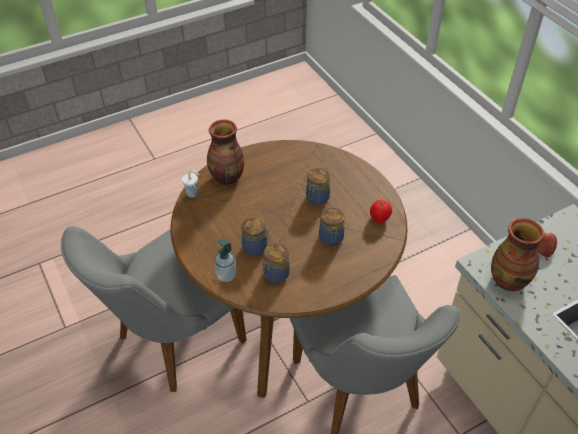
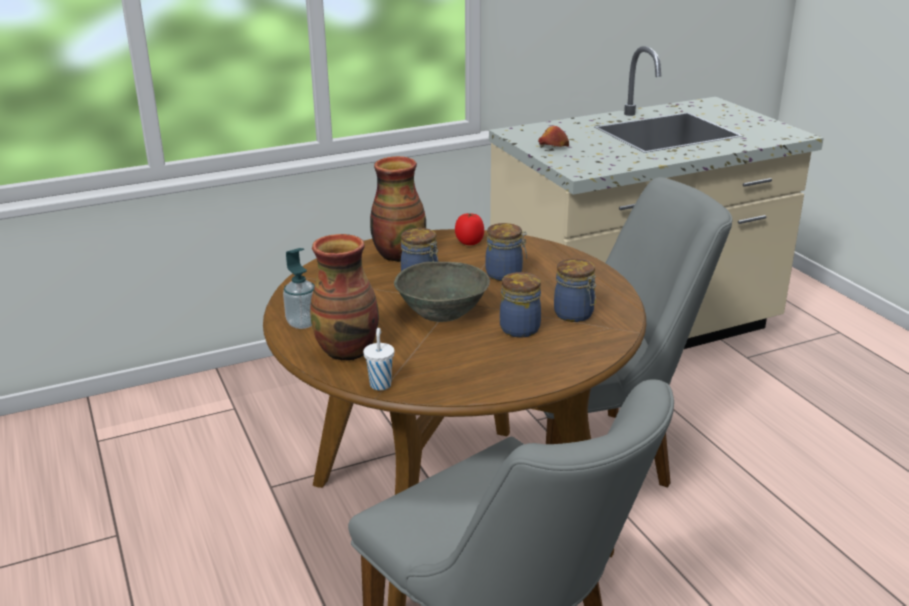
camera: 85 degrees left, 20 degrees down
soap dispenser [214,238,237,282] -> soap dispenser moved to [283,248,315,329]
vase [491,218,545,291] -> vase moved to [370,156,426,262]
none -> grey bowl [394,262,490,322]

